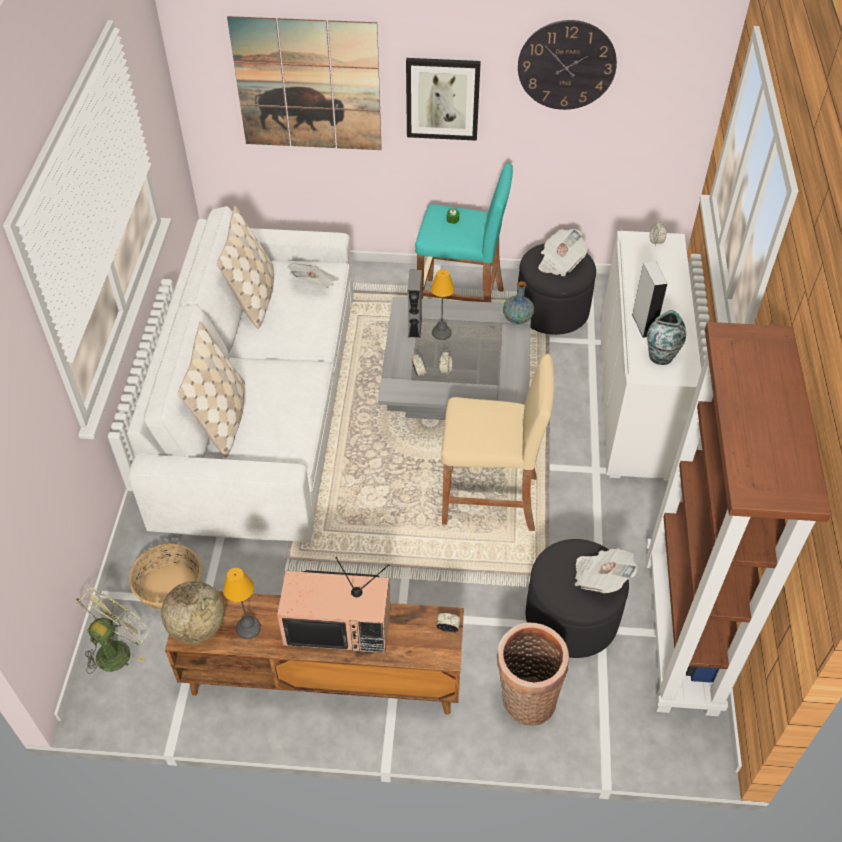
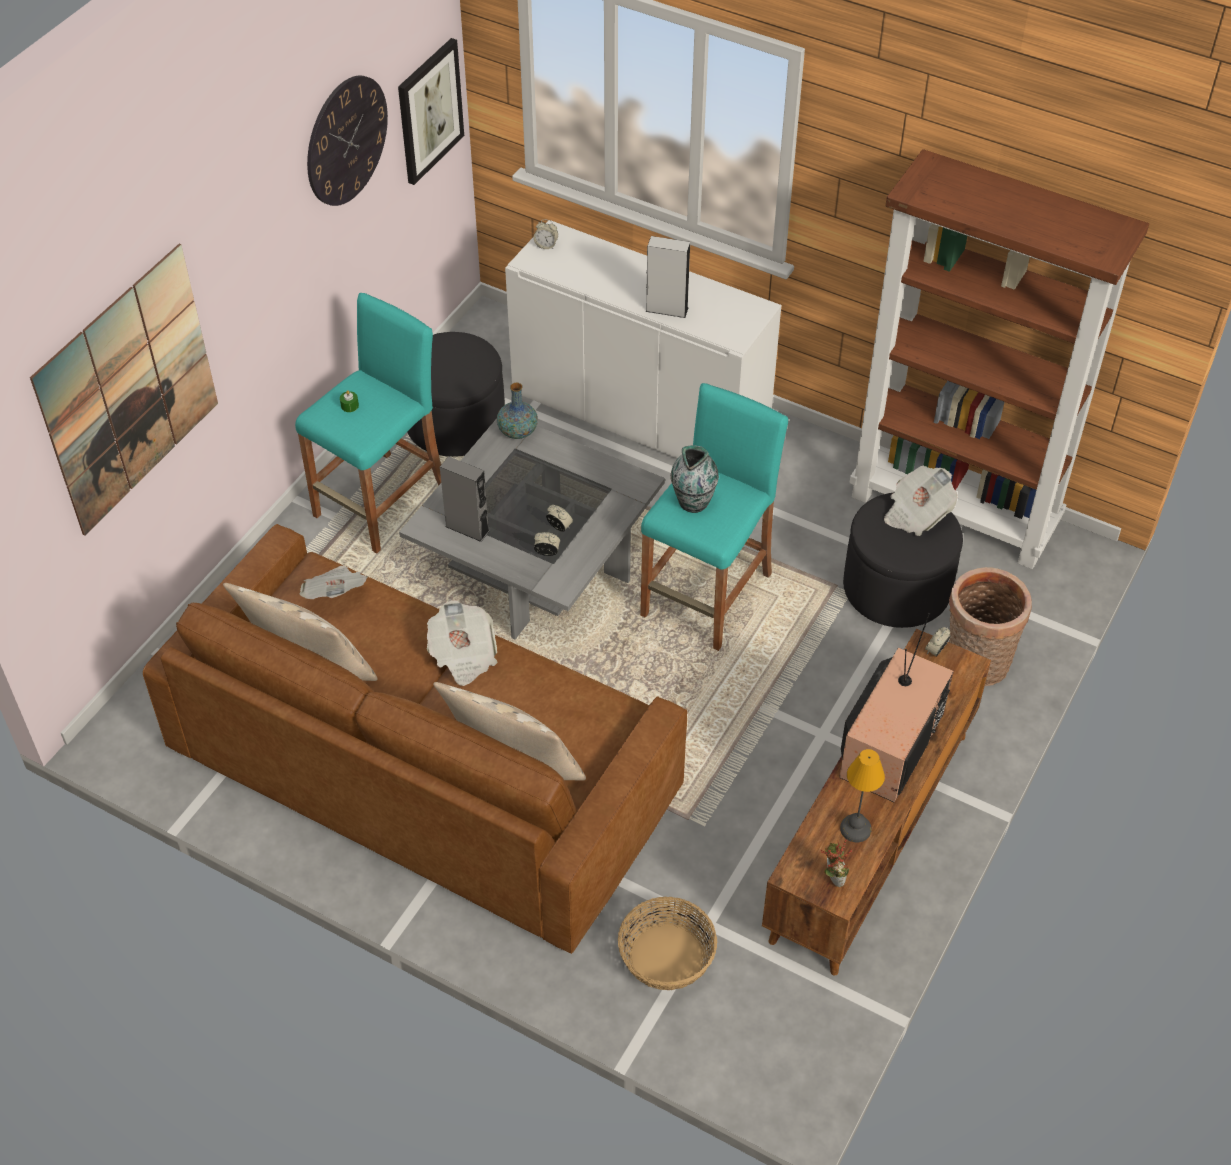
camera: 65 degrees left, 0 degrees up
green fan [76,588,149,674] -> none
white sofa [127,206,354,542] -> brown sofa [143,524,687,954]
globe [161,581,225,644] -> potted plant [821,839,852,887]
picture [406,58,481,141] -> picture moved to [398,38,464,185]
table lamp [431,269,455,340] -> none
beige stool [441,354,554,531] -> turquoise stool [640,383,788,651]
newspaper [538,229,588,276] -> newspaper moved to [427,600,497,686]
vase [647,310,686,365] -> vase moved to [670,445,719,513]

